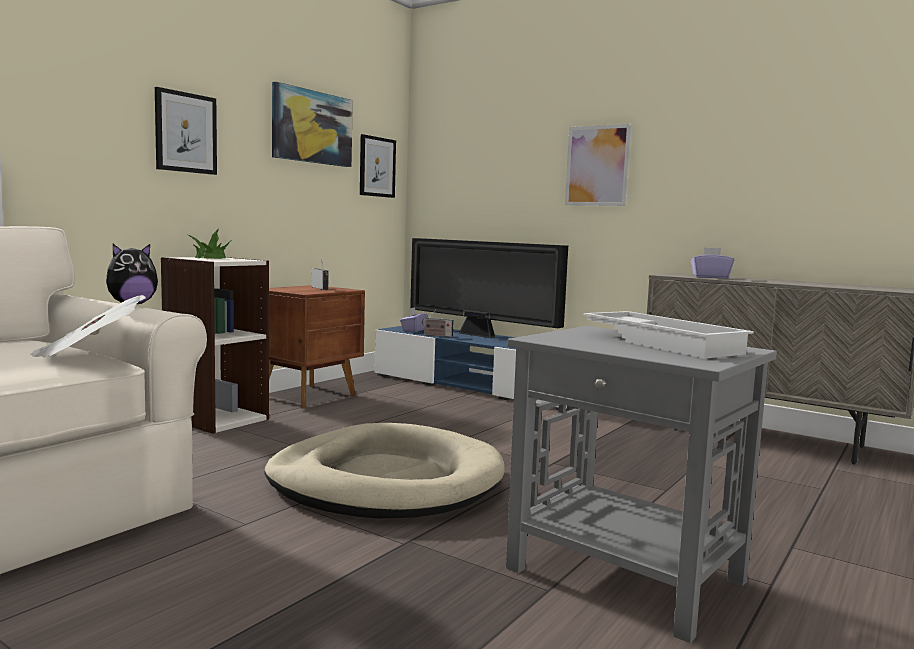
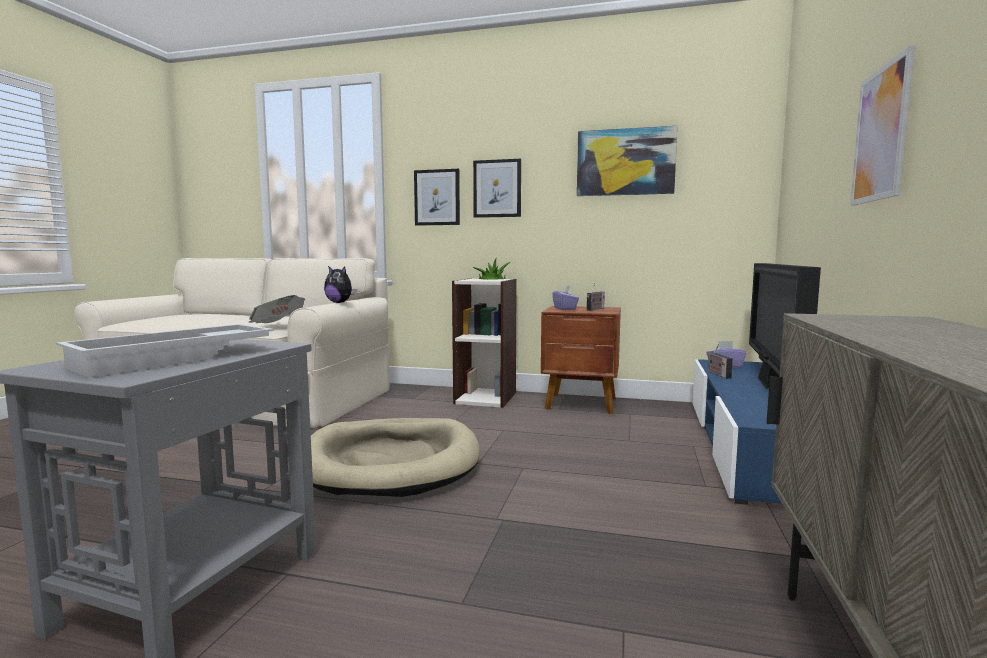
camera: 70 degrees right, 0 degrees up
picture [360,134,396,198] -> picture moved to [414,169,460,226]
purple tissue box [691,247,734,279] -> purple tissue box moved to [553,285,579,310]

